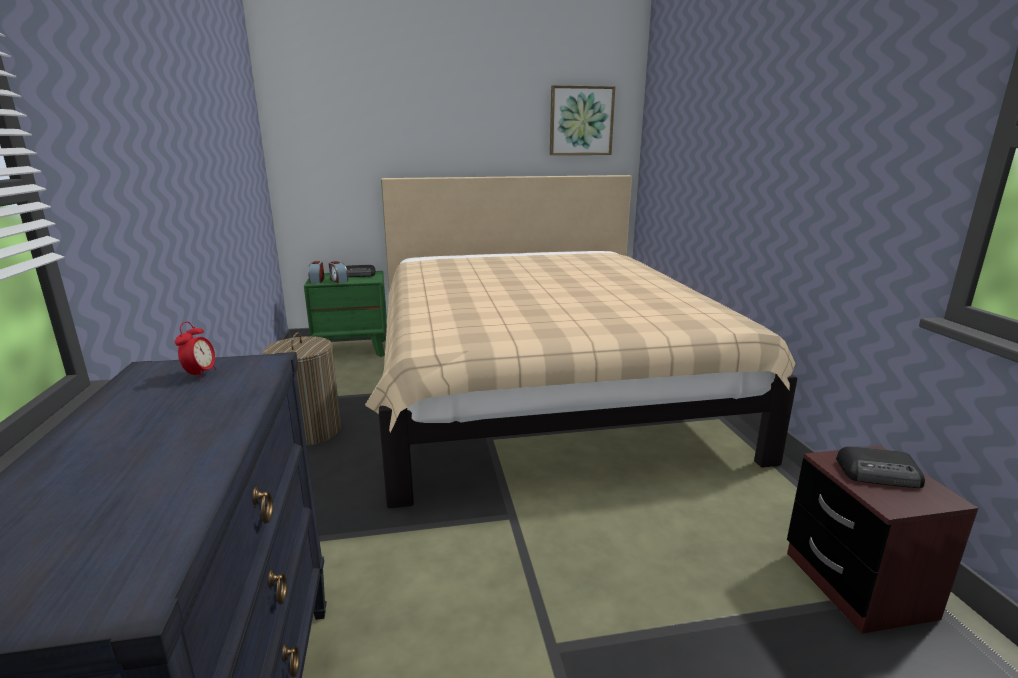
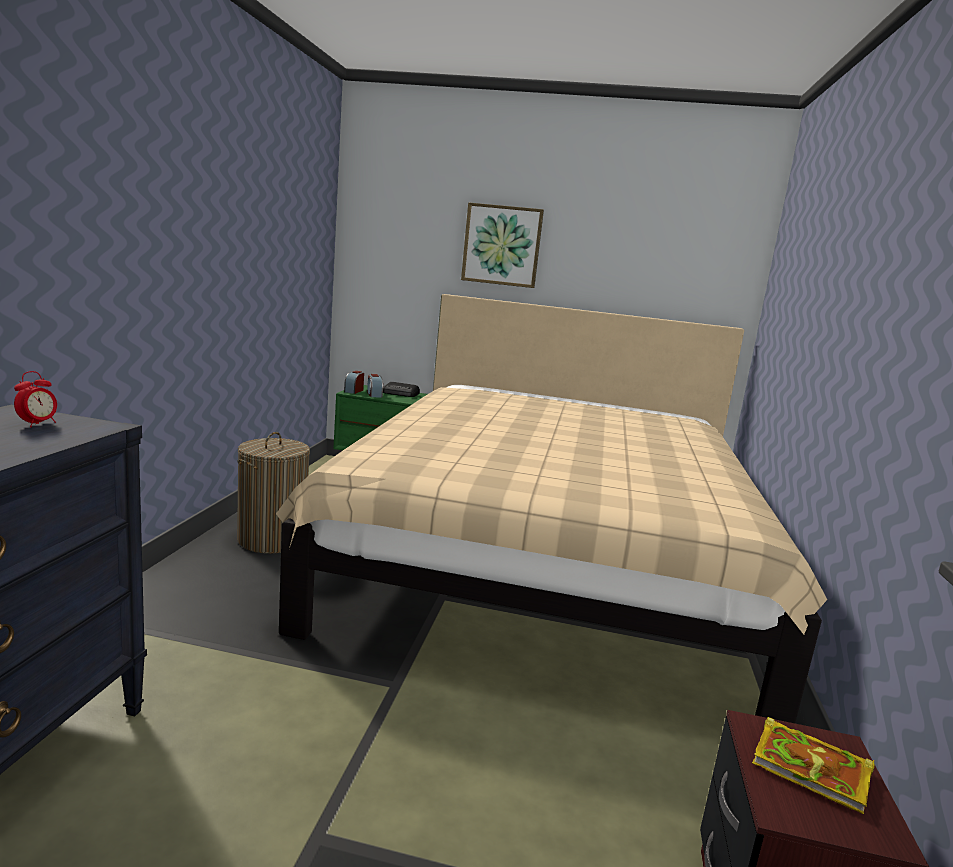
camera: 20 degrees right, 5 degrees down
picture [550,85,615,155] -> picture moved to [461,203,544,288]
radio [836,446,925,488] -> book [752,717,875,814]

